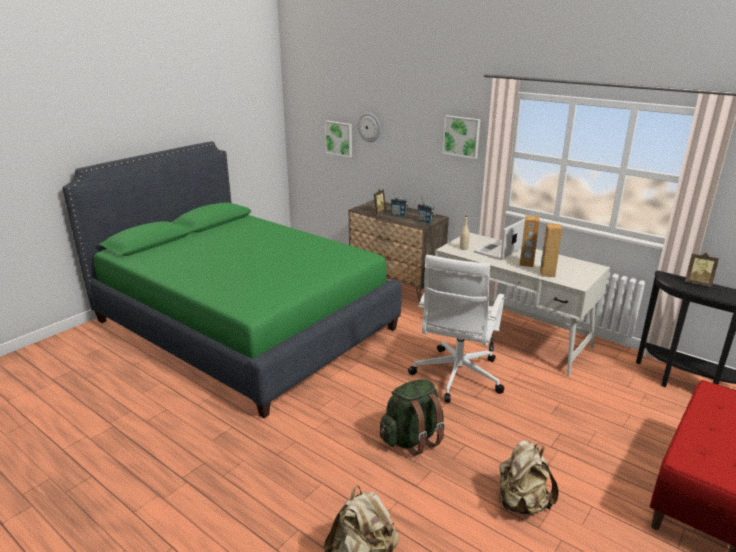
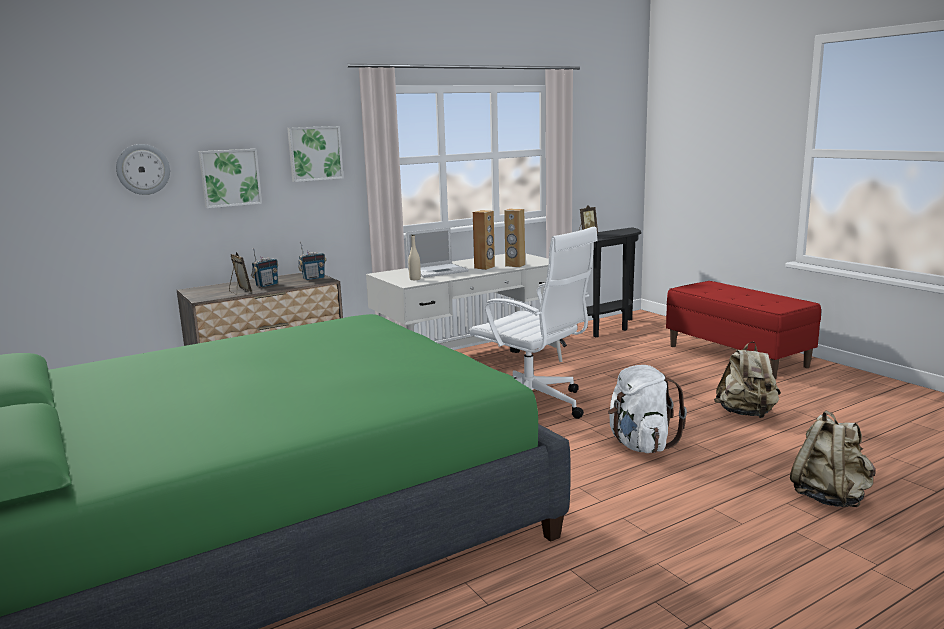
camera: 70 degrees left, 10 degrees down
picture [325,121,352,158] -> picture moved to [199,149,262,208]
green backpack [380,379,445,456] -> white backpack [608,365,687,453]
laptop [474,219,525,260] -> laptop turned 90 degrees counterclockwise [406,227,469,278]

